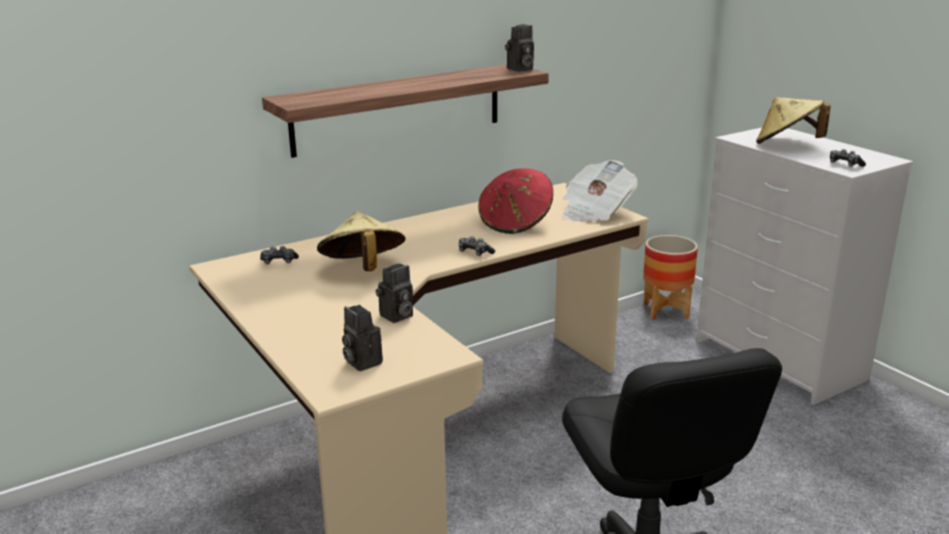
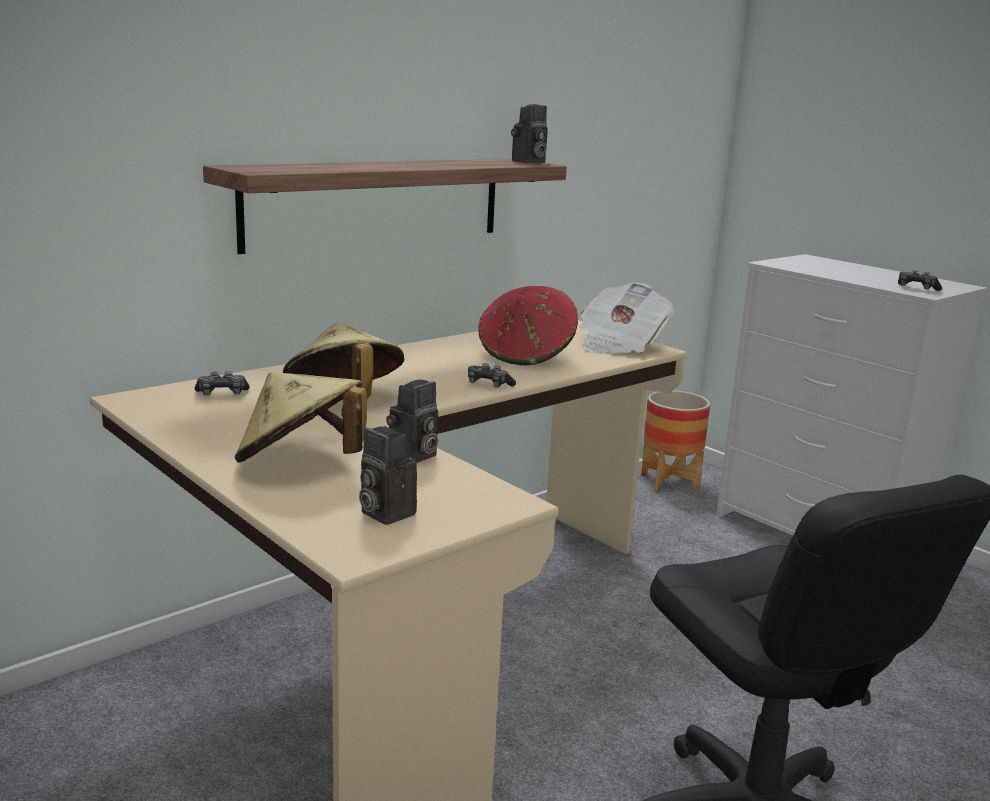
camera: 10 degrees left, 5 degrees down
beige hat [756,97,831,144] -> beige hat moved to [235,372,367,463]

